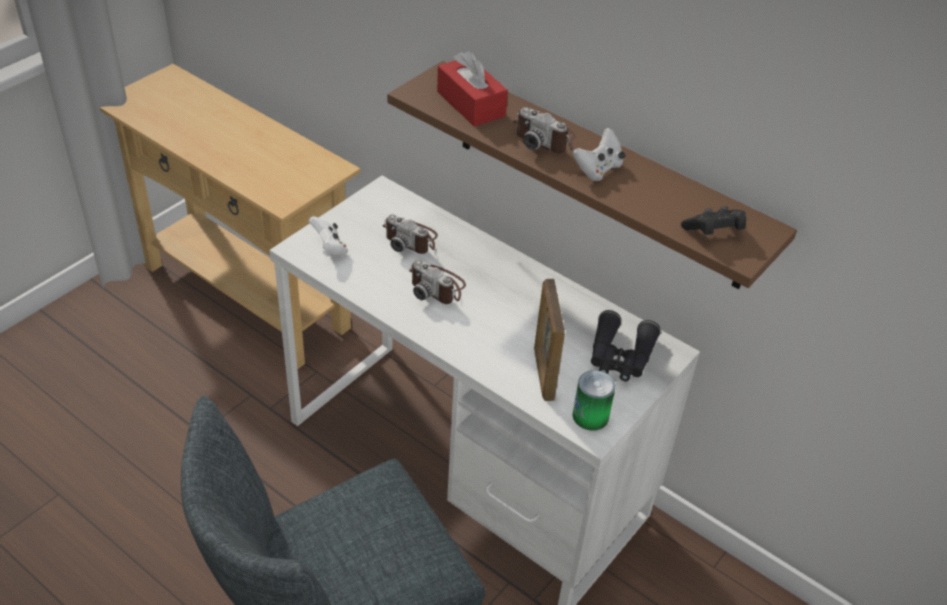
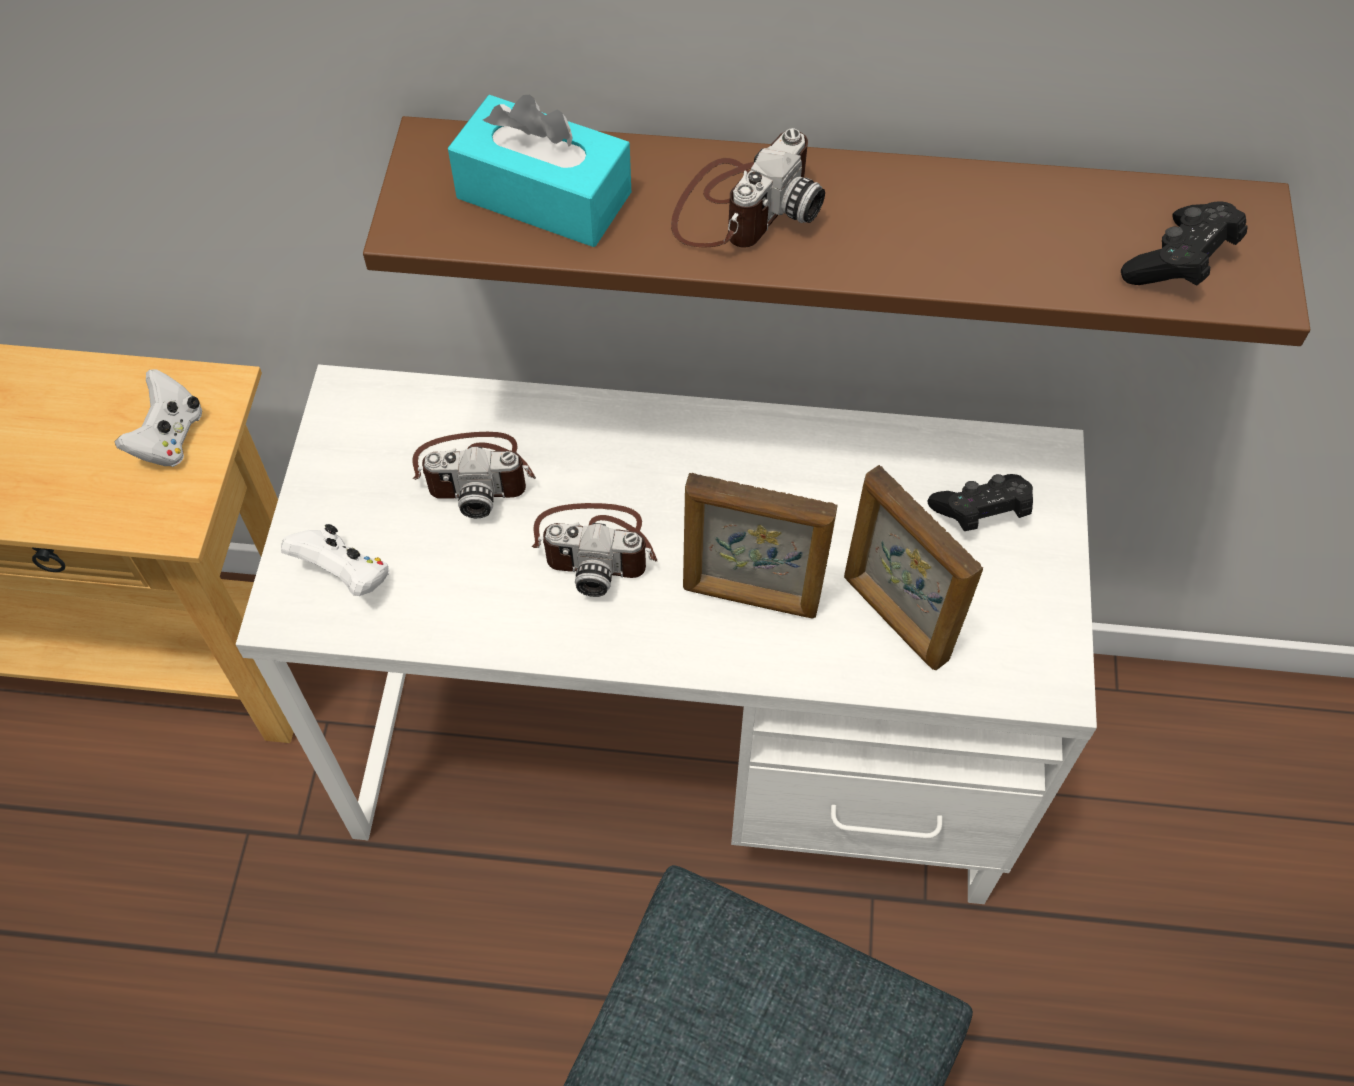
camera: 30 degrees left, 15 degrees up
red tissue box [437,50,508,127] -> turquoise tissue box [448,95,631,247]
camera [513,107,576,154] -> camera turned 60 degrees counterclockwise [671,128,825,248]
white game controller [572,128,625,181] -> white game controller moved to [115,369,202,467]
can [573,370,616,431] -> none
black binoculars [591,310,661,382] -> black game controller [928,474,1033,531]
none -> picture frame [683,473,837,619]

